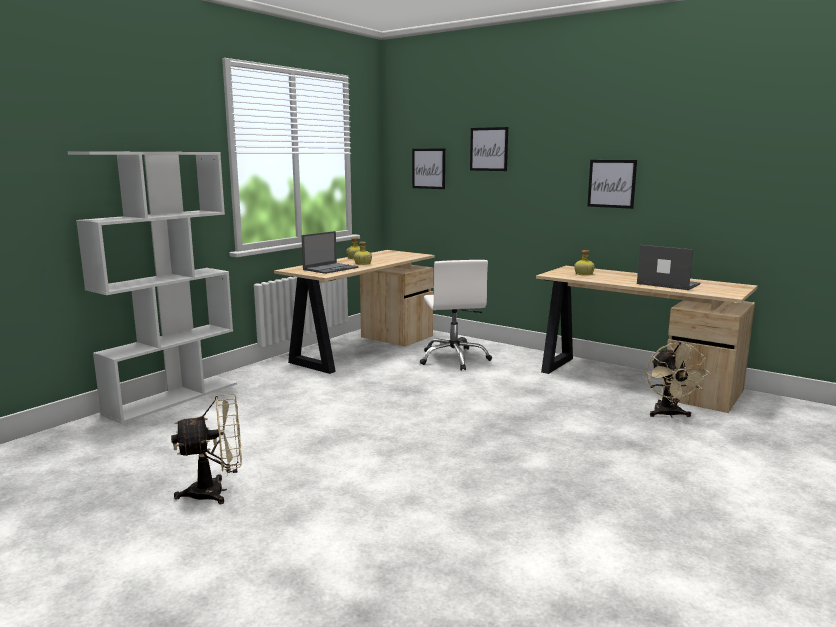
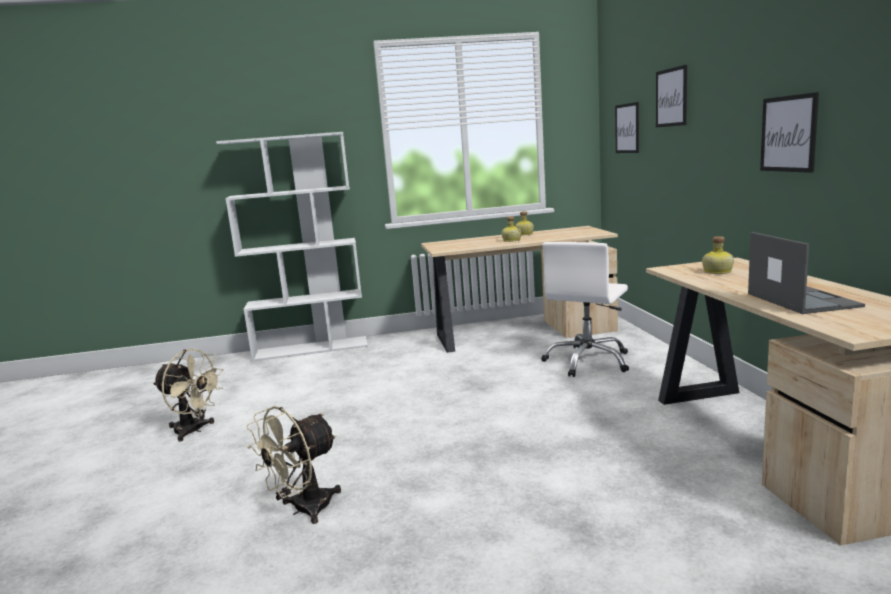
camera: 45 degrees right, 0 degrees up
laptop [301,231,358,274] -> none
beige fan [646,342,711,418] -> beige fan moved to [247,406,341,524]

